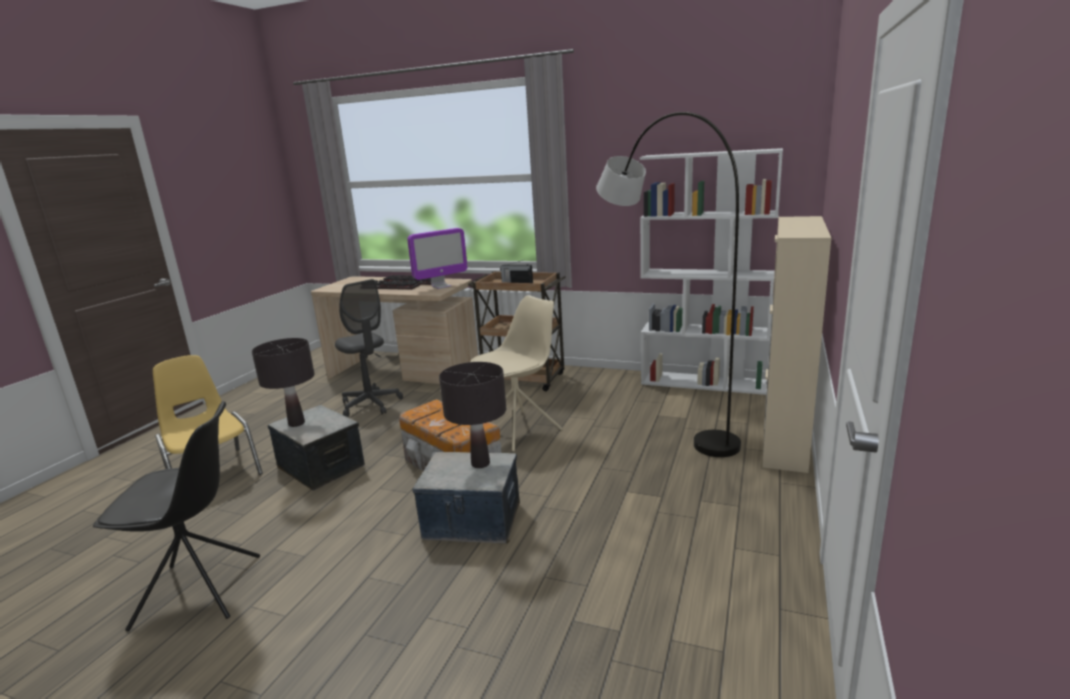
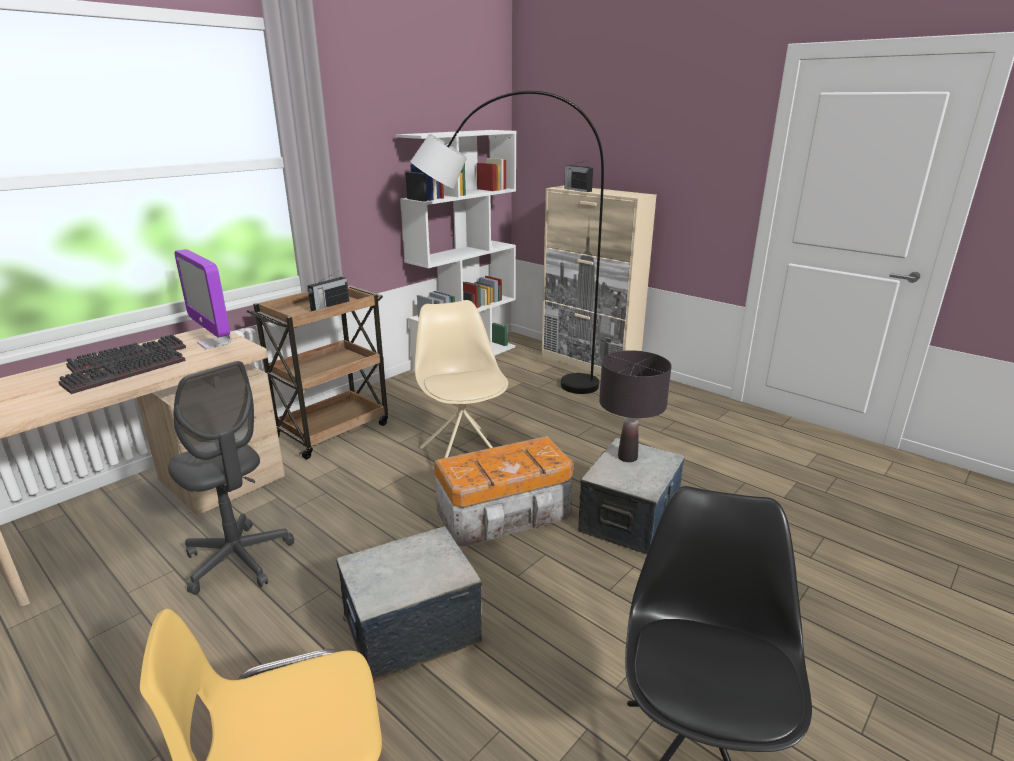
camera: 70 degrees left, 5 degrees up
black table lamp [252,338,315,427] -> none
grey office chair [335,279,403,417] -> grey office chair turned 60 degrees clockwise [168,361,294,595]
monitor [407,228,467,289] -> monitor turned 150 degrees clockwise [175,249,232,349]
none -> radio [564,160,593,192]

